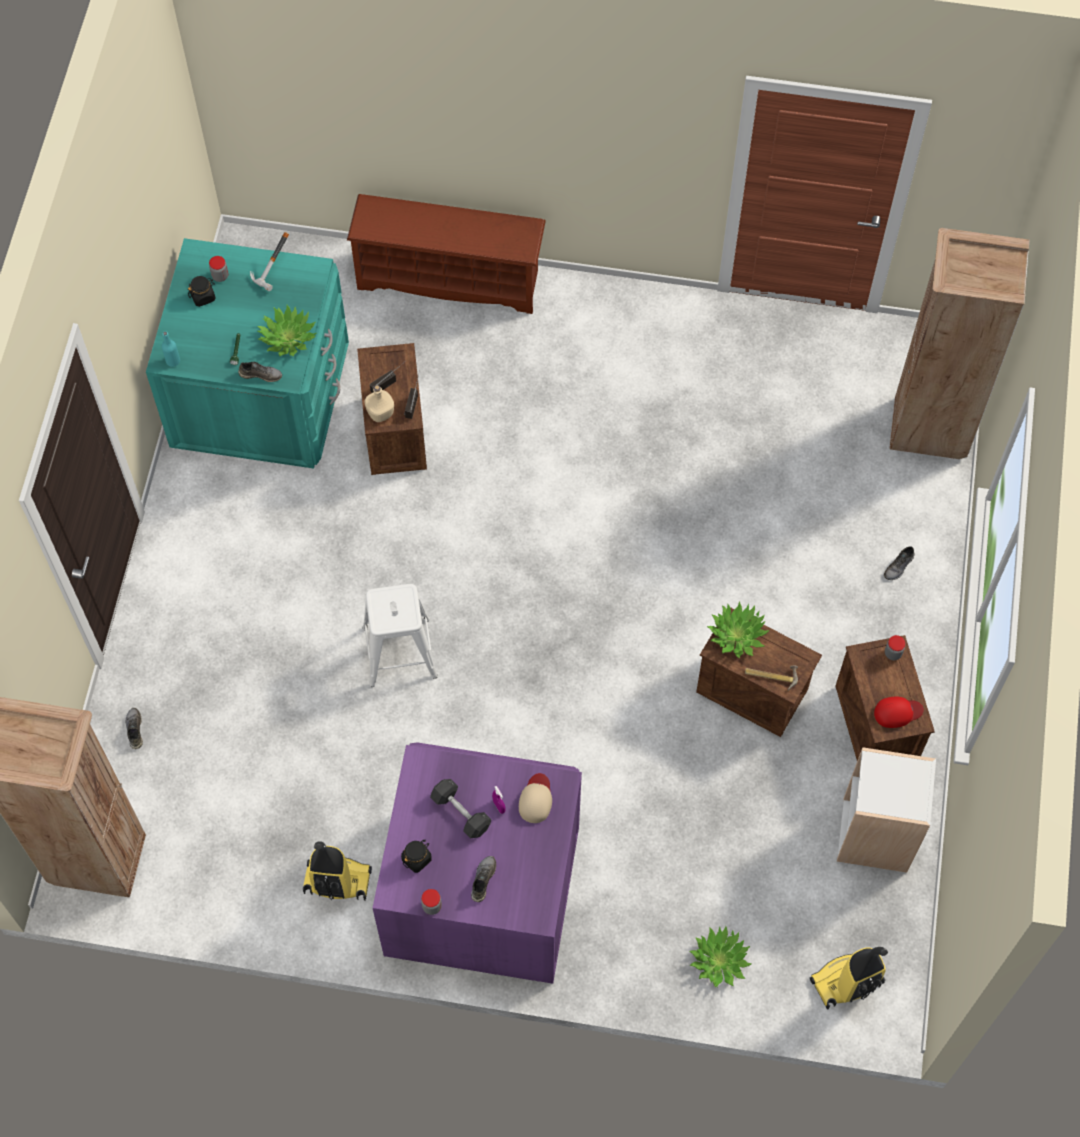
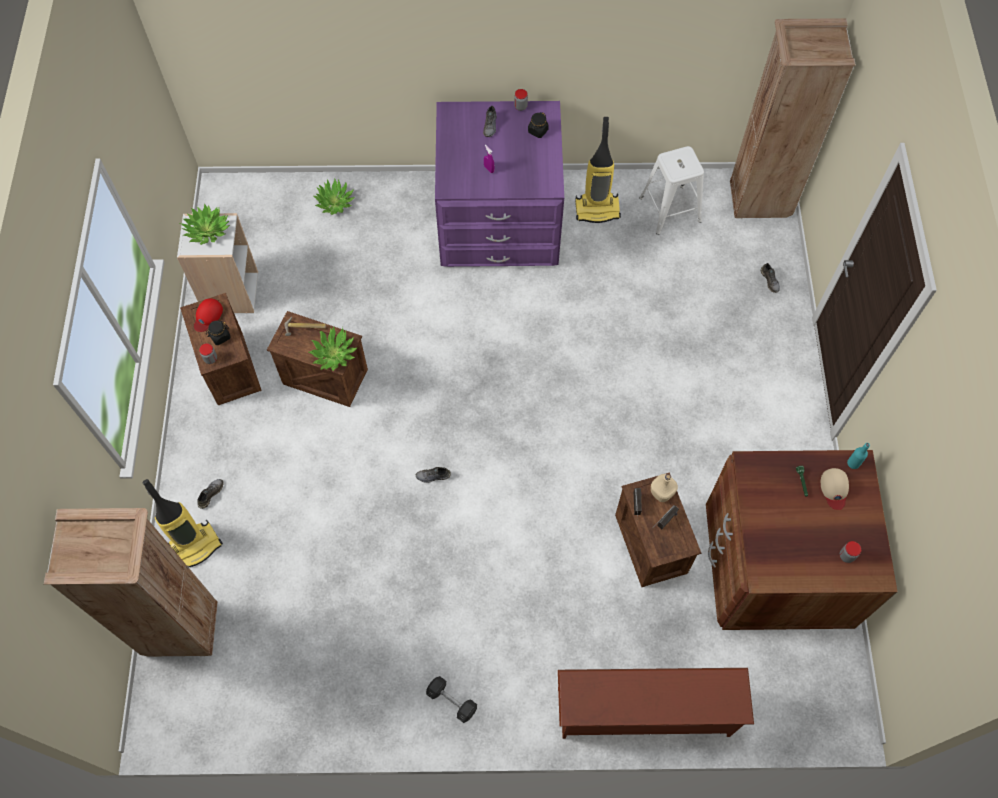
camera: 170 degrees right, 0 degrees up
turquoise dresser [146,238,349,469] -> brown dresser [706,450,898,630]
black jar [188,276,215,307] -> black jar moved to [206,321,231,345]
grey shoe [238,362,282,382] -> grey shoe moved to [416,467,451,483]
hammer [250,232,289,291] -> none
potted plant [257,305,317,356] -> potted plant moved to [179,203,230,245]
white stool [362,584,438,687] -> white stool moved to [639,146,704,235]
grey dumbbell [430,779,491,838] -> grey dumbbell moved to [426,676,477,723]
beige cap [519,773,552,823] -> beige cap moved to [821,468,849,510]
vacuum cleaner [810,947,888,1009] -> vacuum cleaner moved to [142,479,223,567]
red cap [874,697,924,728] -> red cap turned 45 degrees counterclockwise [194,299,223,332]

